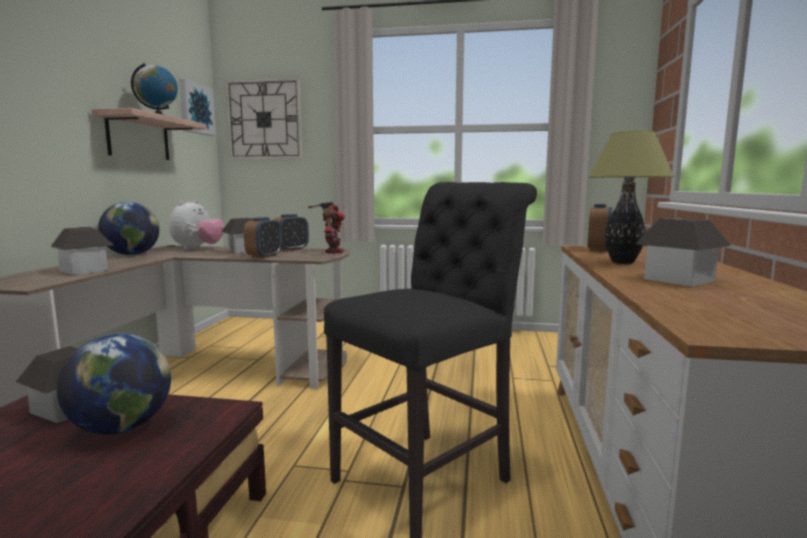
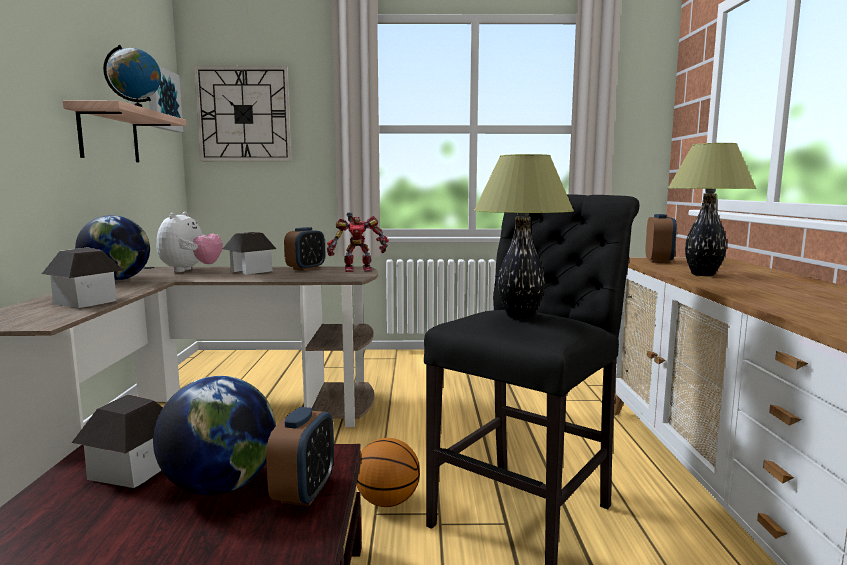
camera: 10 degrees left, 0 degrees up
alarm clock [244,217,282,259] -> alarm clock moved to [266,407,334,506]
toy robot [308,201,345,253] -> toy robot turned 90 degrees clockwise [327,212,389,272]
toy house [635,218,731,287] -> none
none -> basketball [356,438,420,507]
none -> table lamp [474,154,574,319]

